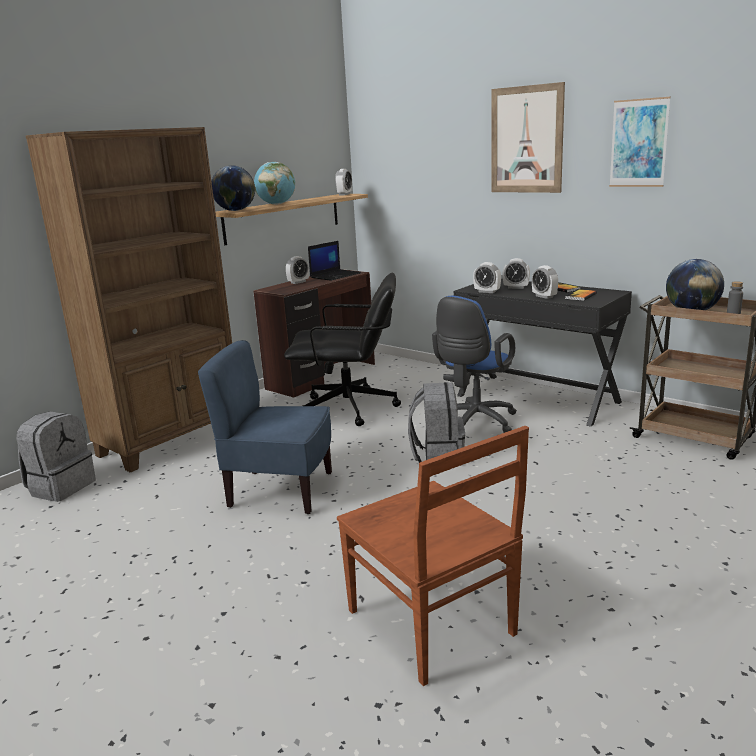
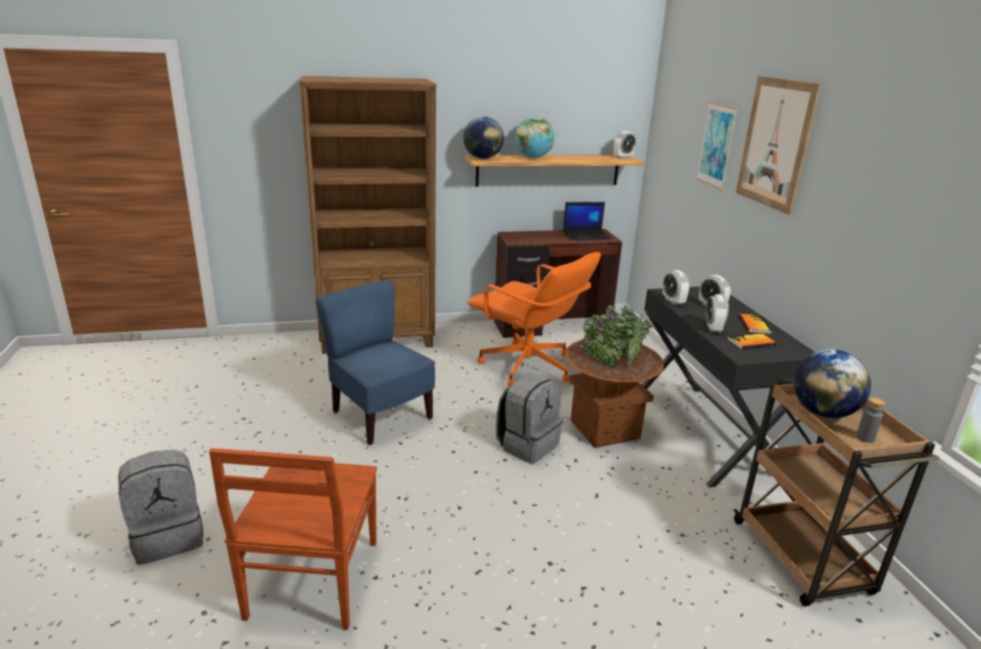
camera: 35 degrees right, 5 degrees up
grey backpack [17,411,96,502] -> grey backpack moved to [118,450,203,565]
black office chair [284,273,401,426] -> orange office chair [468,252,601,387]
alarm clock [286,256,309,284] -> none
blue office chair [432,296,517,433] -> brown planter [565,305,664,448]
picture [609,97,671,187] -> picture moved to [696,102,738,190]

